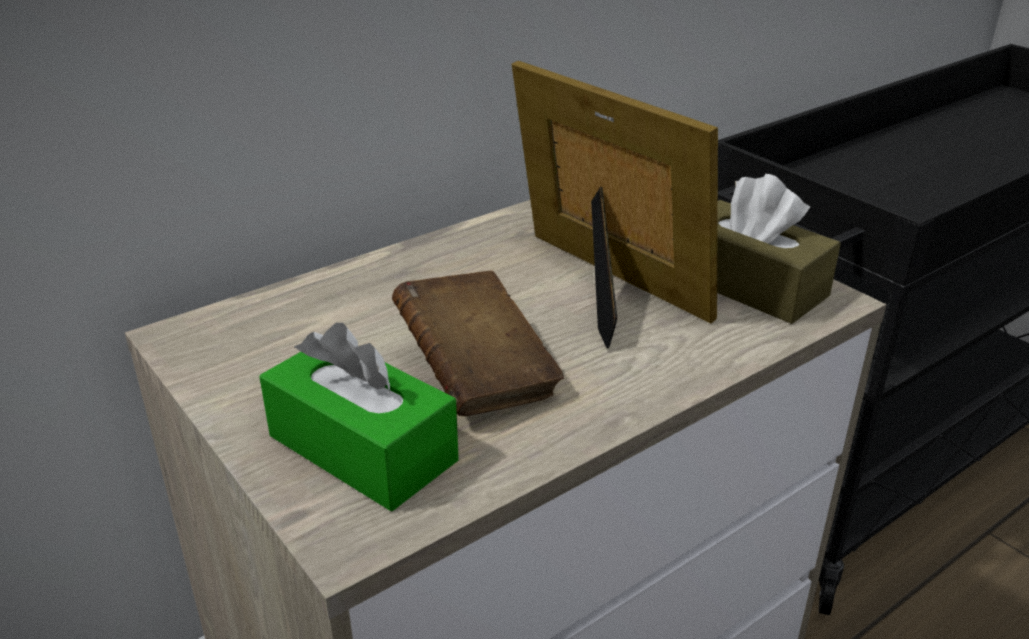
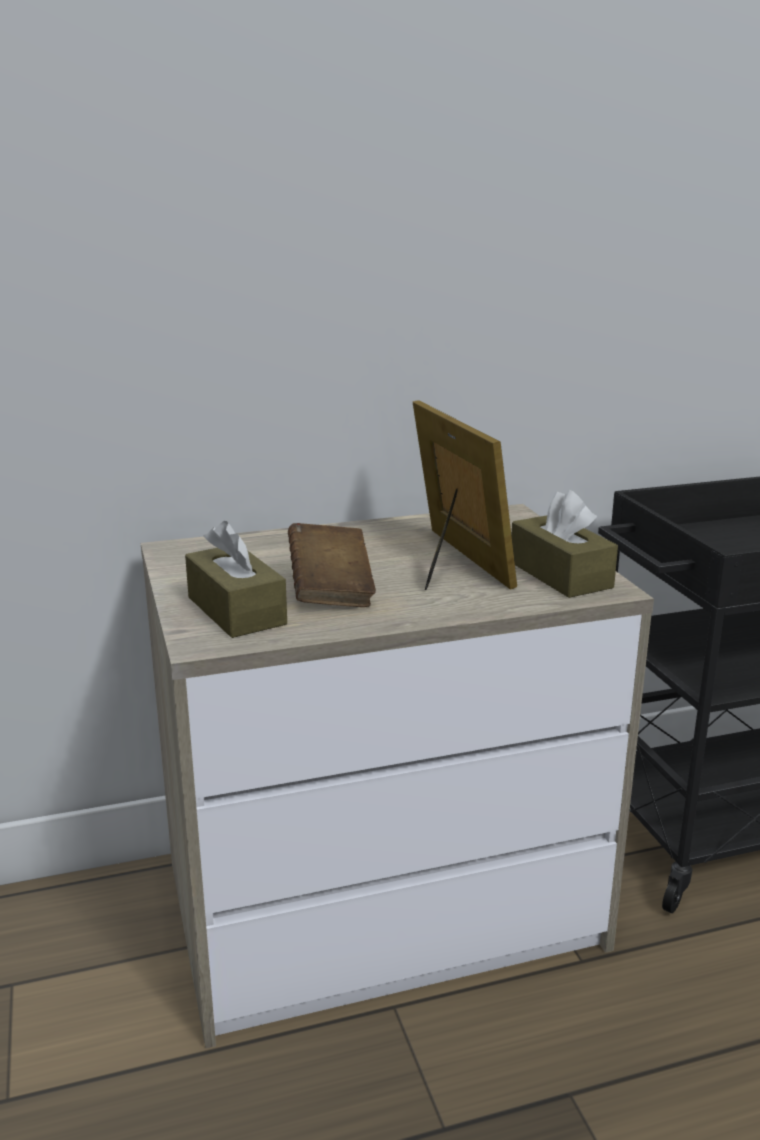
camera: 20 degrees right, 10 degrees down
green tissue box [260,323,459,511] -> brown tissue box [185,521,287,638]

